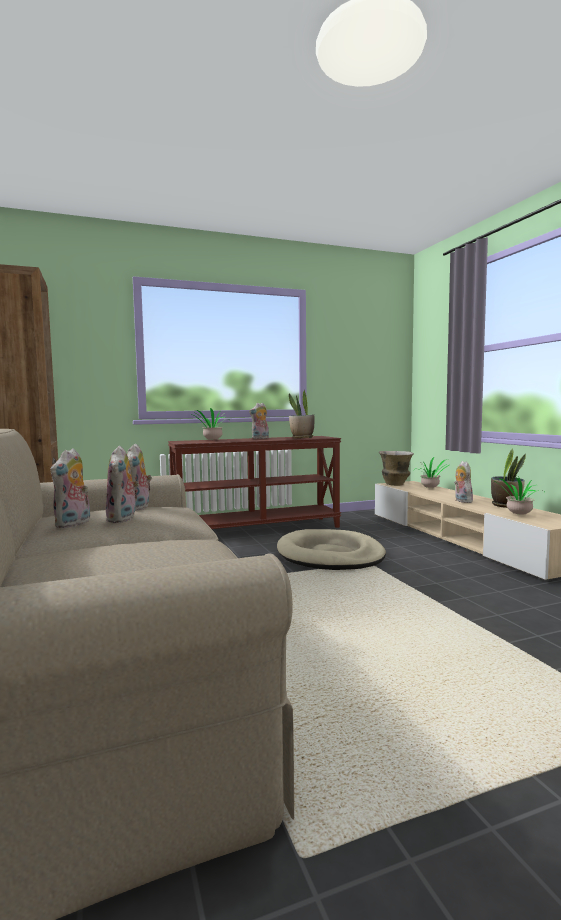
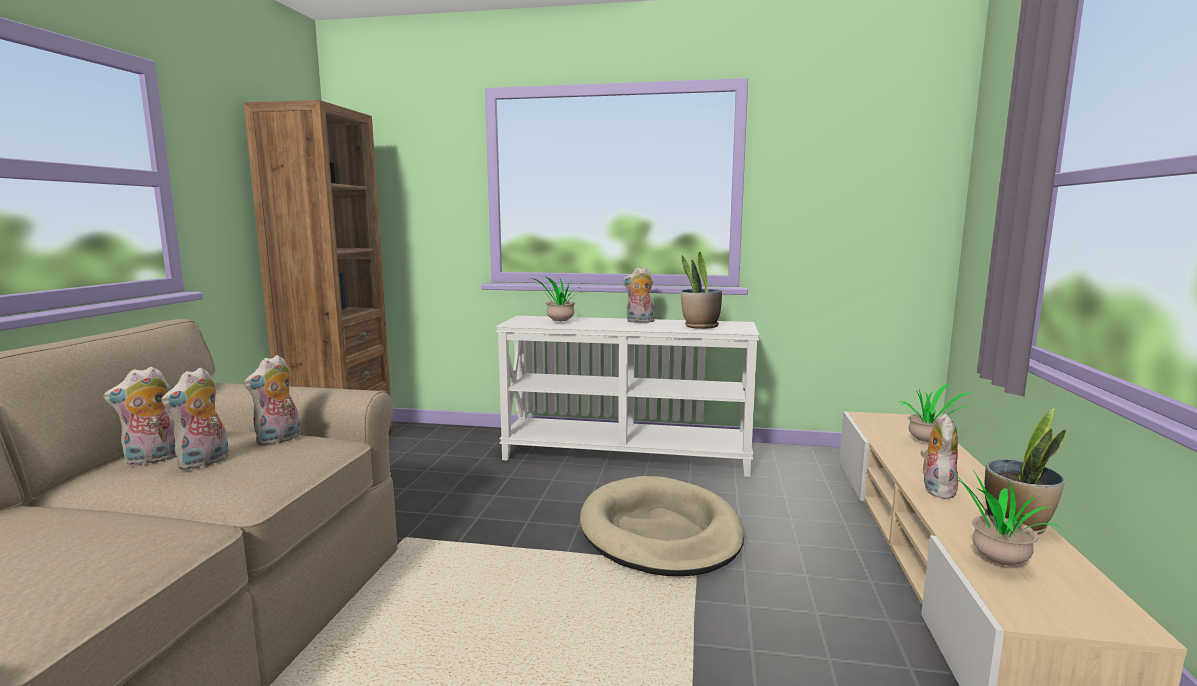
camera: 30 degrees right, 5 degrees up
brown console table [168,436,341,529] -> white console table [496,316,759,477]
vase [379,451,414,486] -> none

